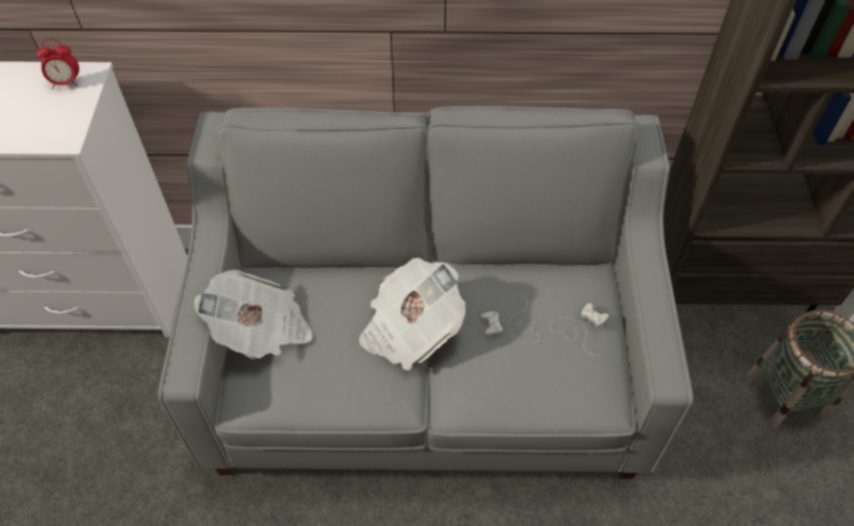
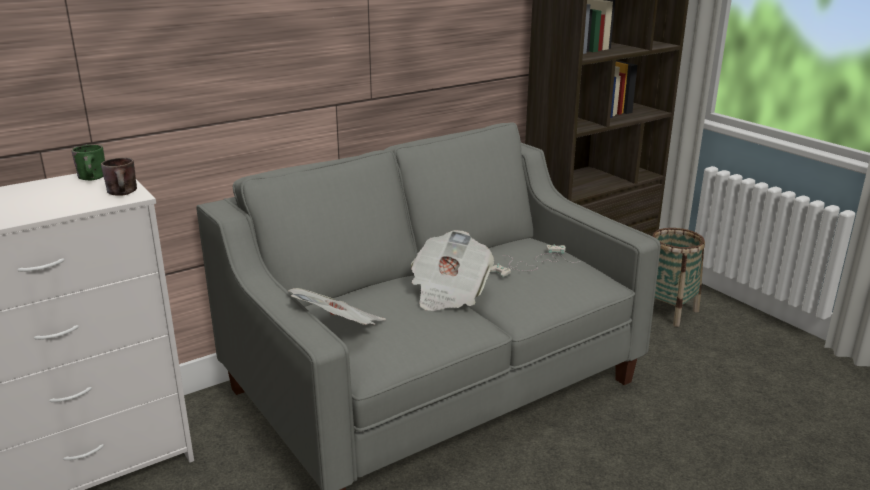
camera: 35 degrees left, 30 degrees down
alarm clock [37,39,79,89] -> green mug [72,145,105,180]
none -> brown mug [101,158,137,196]

